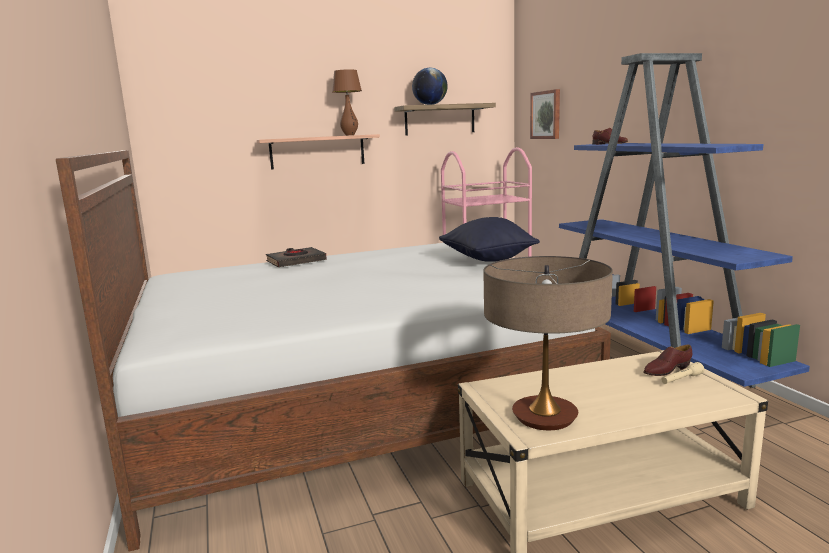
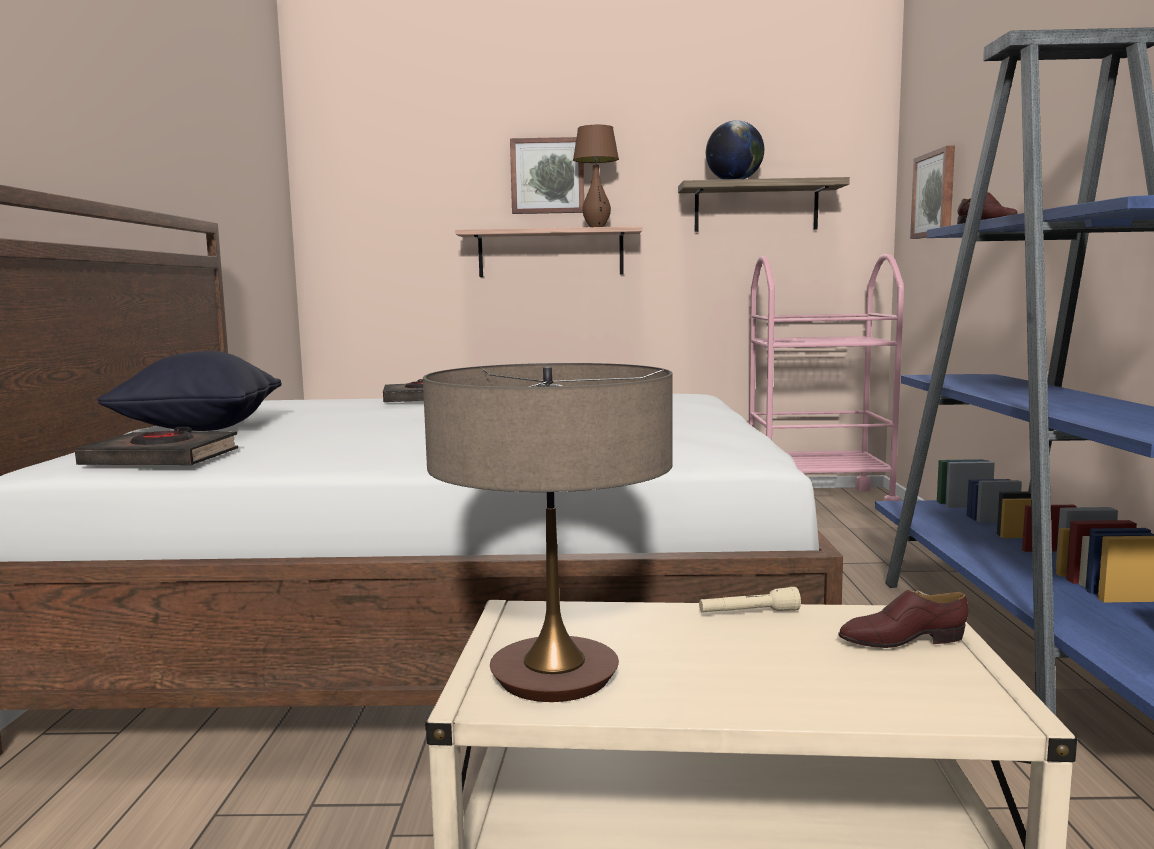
camera: 20 degrees right, 5 degrees down
black pillow [439,217,540,262] -> black pillow moved to [97,351,282,431]
beige flashlight [661,362,704,384] -> beige flashlight moved to [699,587,801,612]
none -> black book [75,427,238,465]
none -> picture [510,137,584,214]

